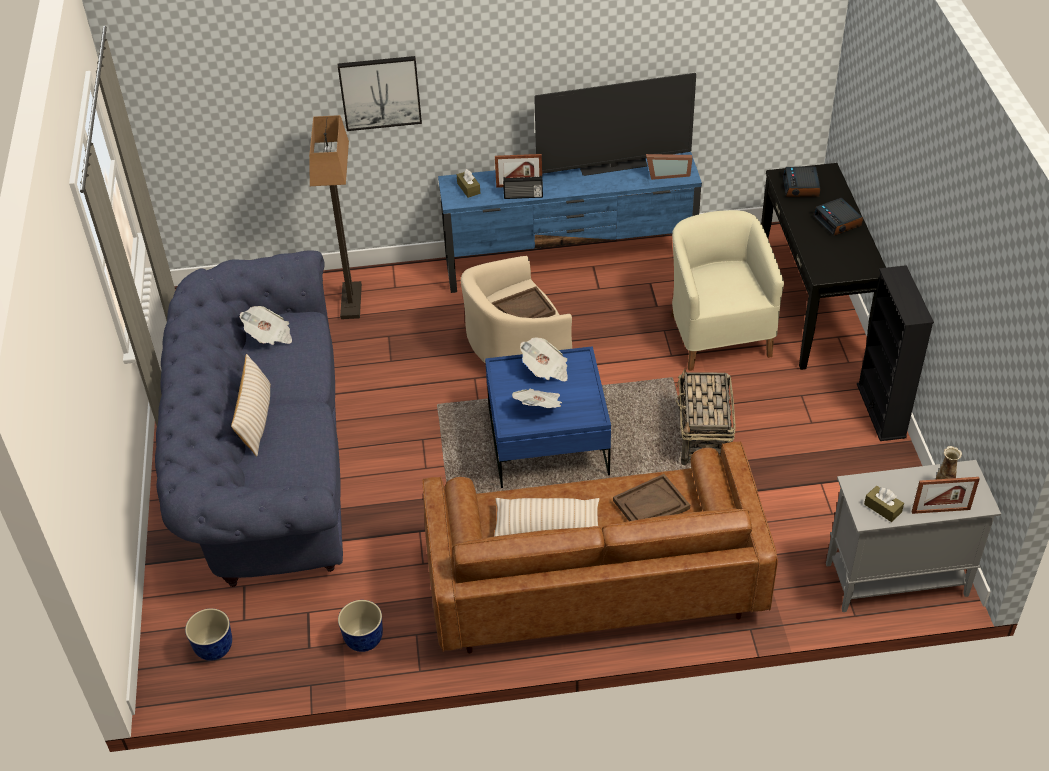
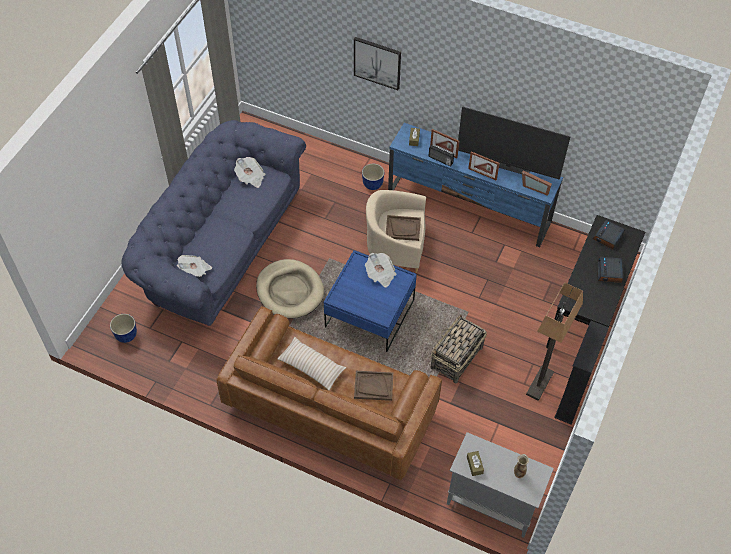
camera: 30 degrees right, 10 degrees up
beige pillow [231,354,271,457] -> none
floor lamp [309,115,362,319] -> floor lamp moved to [526,282,583,401]
planter [338,600,383,652] -> planter moved to [362,164,384,190]
newspaper [512,389,562,408] -> newspaper moved to [177,255,212,277]
beige armchair [671,210,784,371] -> none
picture frame [912,477,980,514] -> picture frame moved to [468,152,500,180]
none -> beige dog bed [256,259,324,319]

